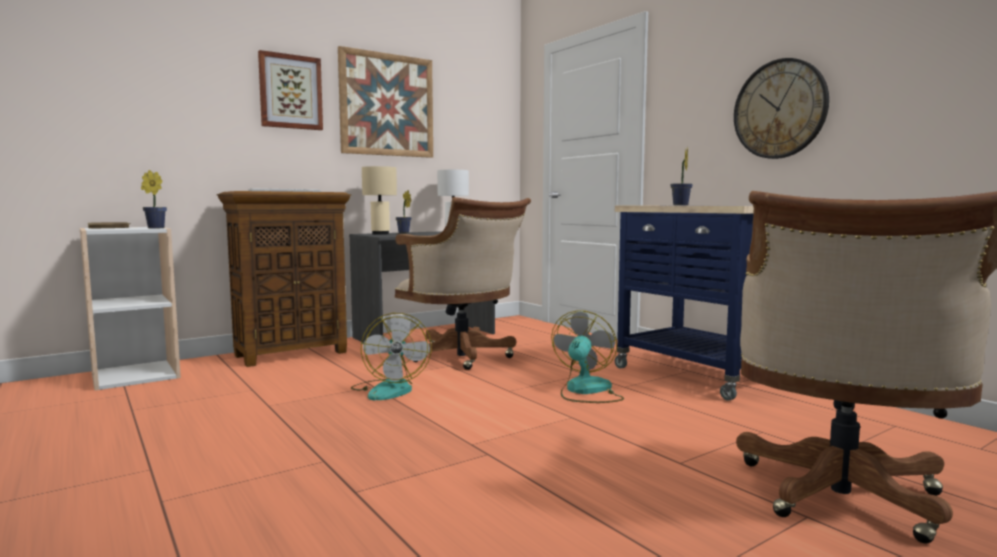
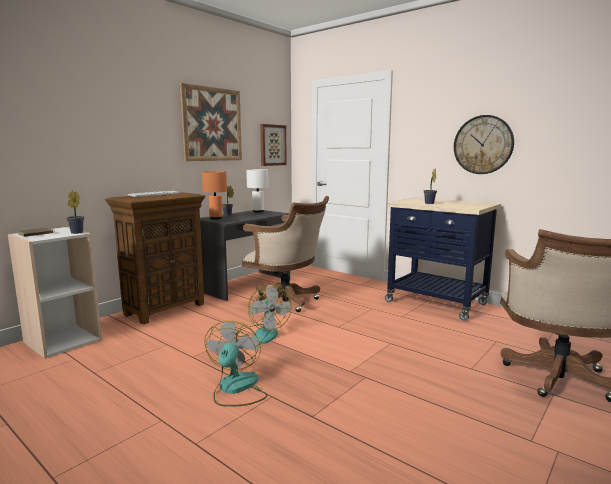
camera: 15 degrees left, 5 degrees up
picture [258,50,323,130] -> picture moved to [260,124,287,166]
beige table lamp [362,166,397,235] -> orange table lamp [202,171,227,220]
fan [551,310,624,403] -> fan moved to [204,321,268,407]

